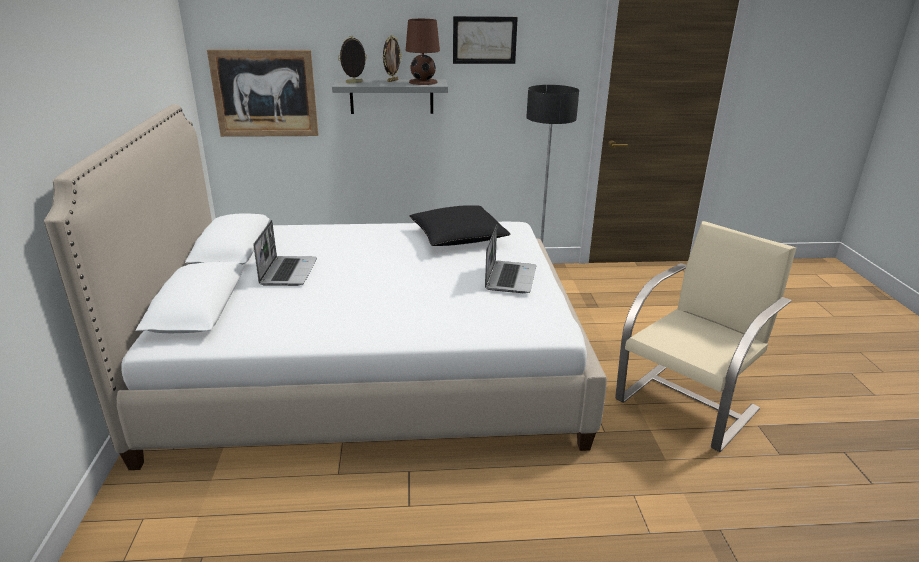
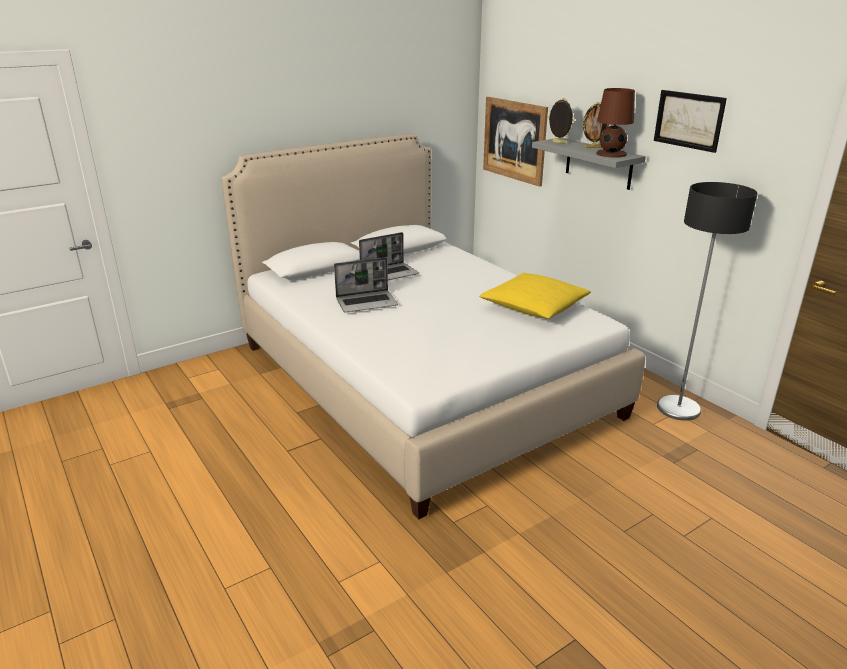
camera: 60 degrees right, 0 degrees up
black pillow [409,205,510,246] -> yellow pillow [479,273,591,319]
laptop [485,224,536,293] -> laptop moved to [334,257,398,312]
beige armchair [615,221,796,452] -> none

